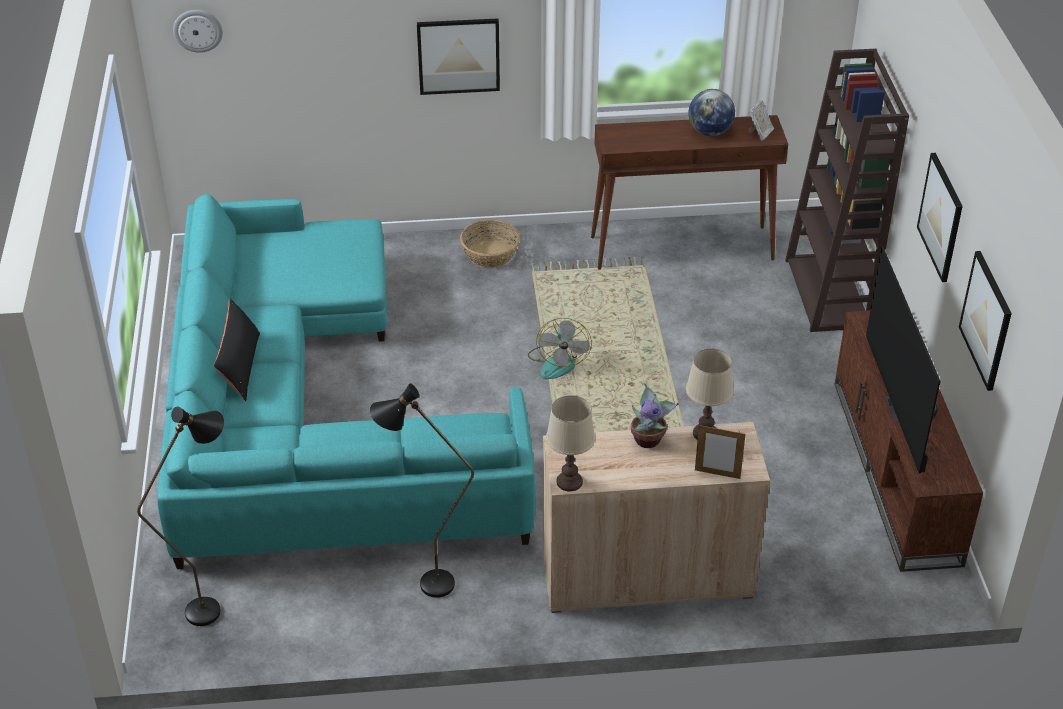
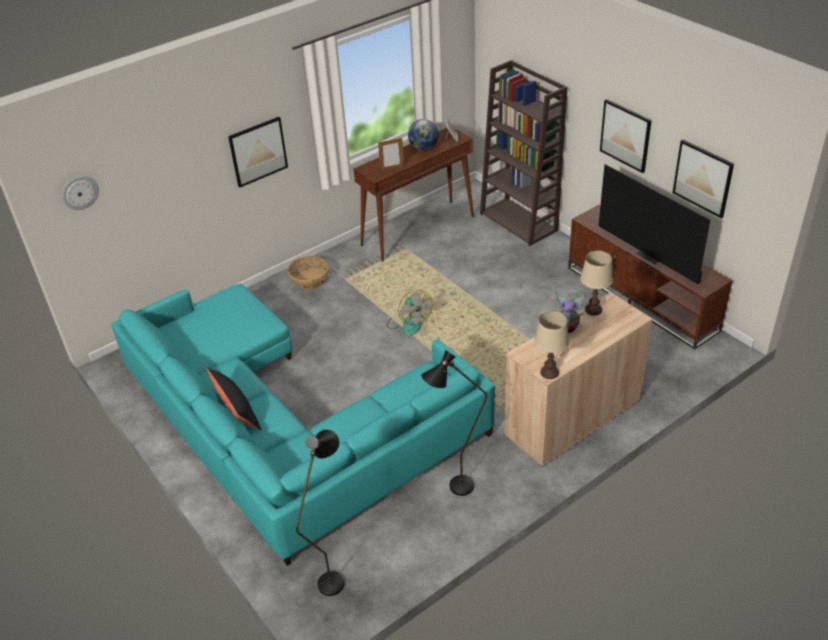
camera: 30 degrees left, 0 degrees up
picture frame [695,425,746,479] -> picture frame moved to [378,137,404,171]

